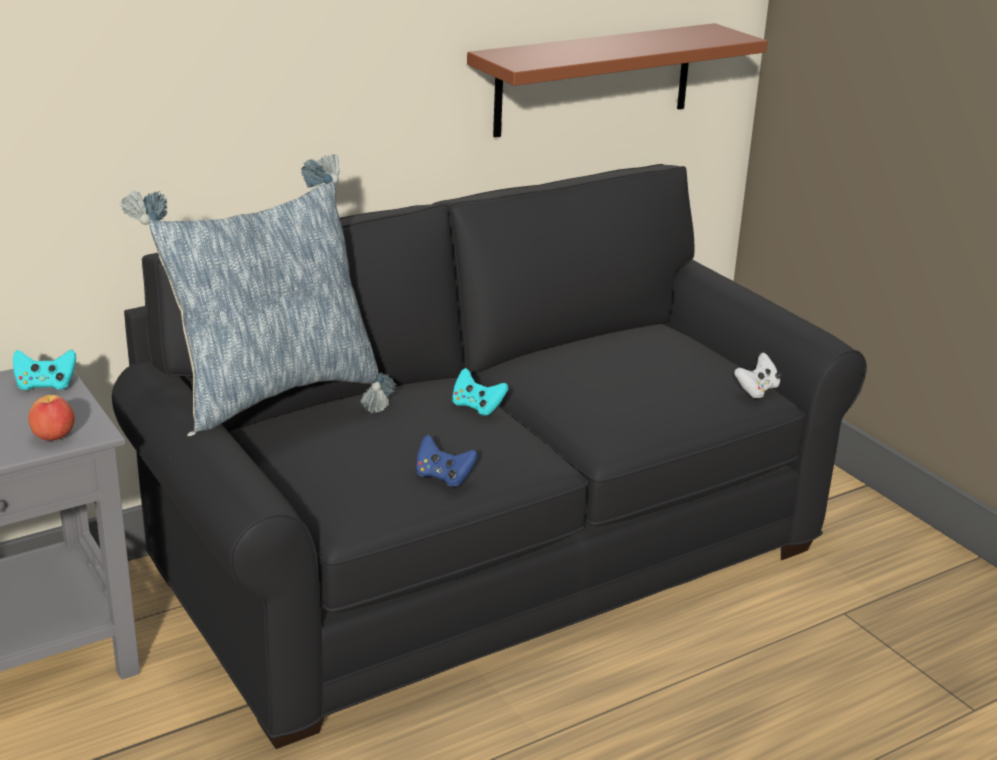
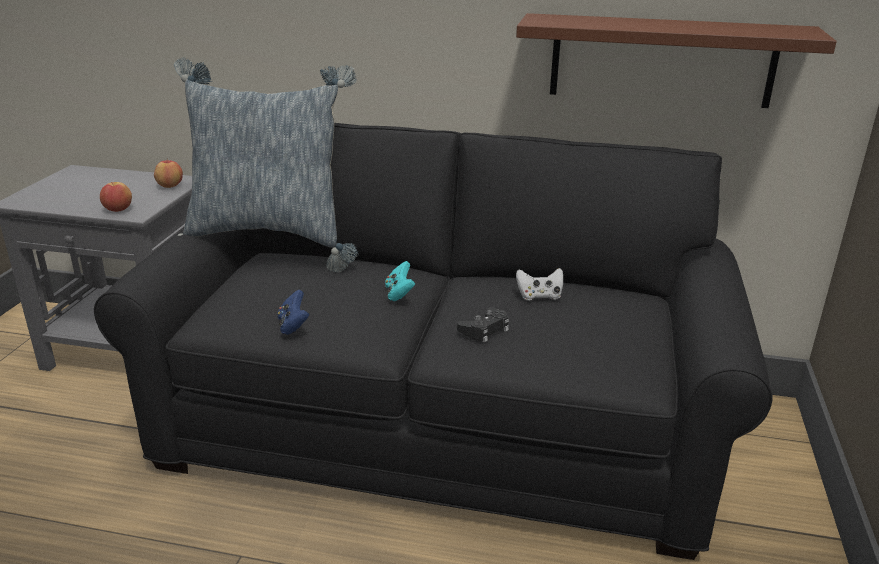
camera: 45 degrees right, 0 degrees up
turquoise game controller [13,350,76,390] -> apple [154,160,183,188]
white game controller [734,352,782,398] -> white game controller moved to [516,268,563,301]
none -> black game controller [457,307,509,342]

